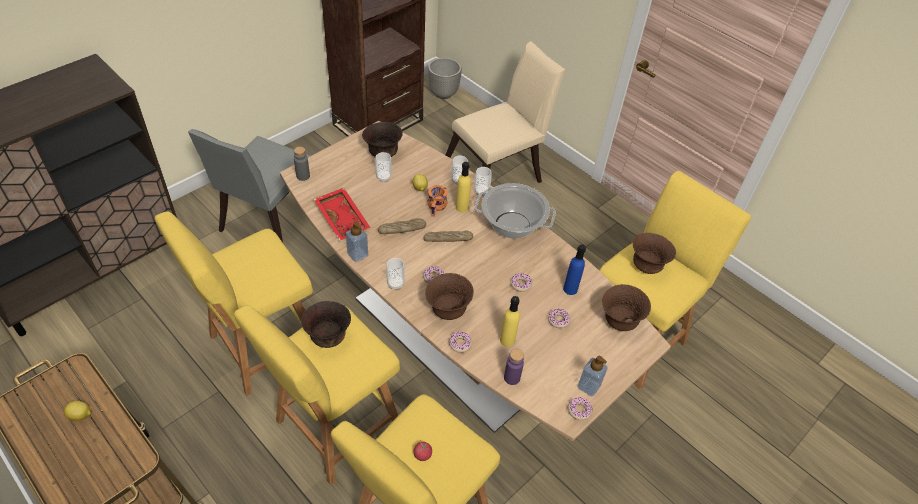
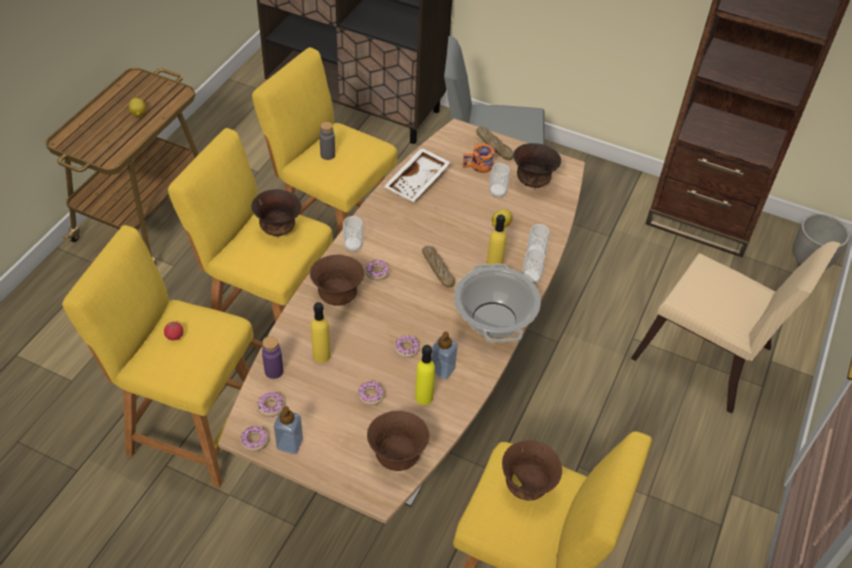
camera: 70 degrees right, 0 degrees up
grey bottle [294,147,310,181] -> grey bottle moved to [319,122,335,160]
red tray [314,188,371,240] -> white tray [383,148,451,202]
soap dispenser [346,221,368,262] -> soap dispenser moved to [431,332,458,380]
bread [378,218,426,234] -> bread moved to [476,127,514,160]
orange mug [427,185,448,217] -> orange mug moved to [462,144,495,173]
donut [449,332,472,353] -> donut moved to [257,392,284,417]
blue bottle [563,244,586,295] -> yellow bottle [415,345,435,405]

